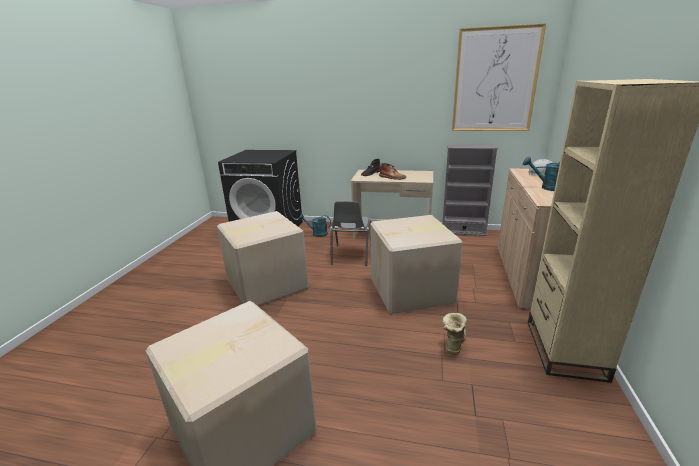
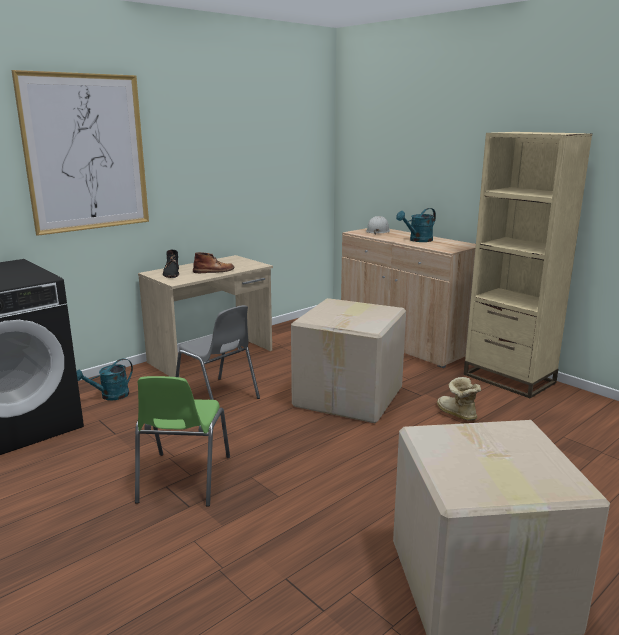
camera: 55 degrees left, 5 degrees down
cardboard box [217,211,309,306] -> green chair [135,376,230,507]
grey bookcase [442,145,498,236] -> none
picture [452,23,546,131] -> picture moved to [12,70,149,236]

